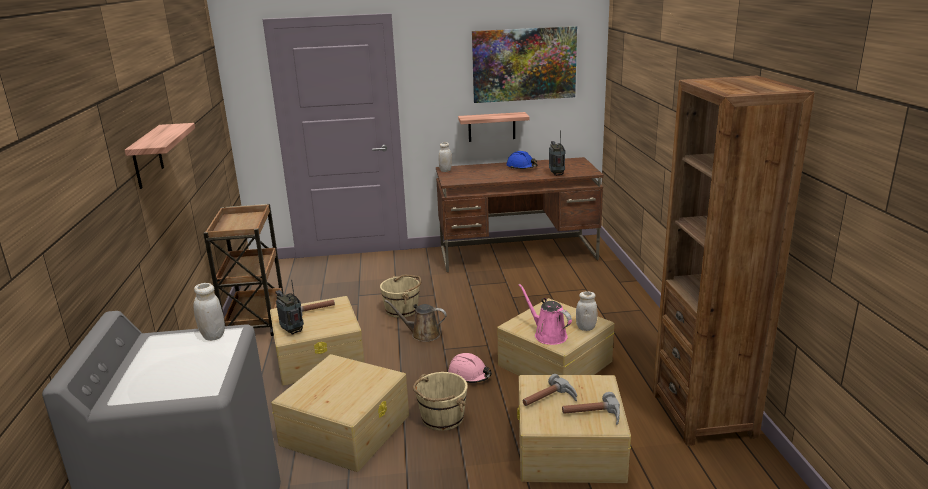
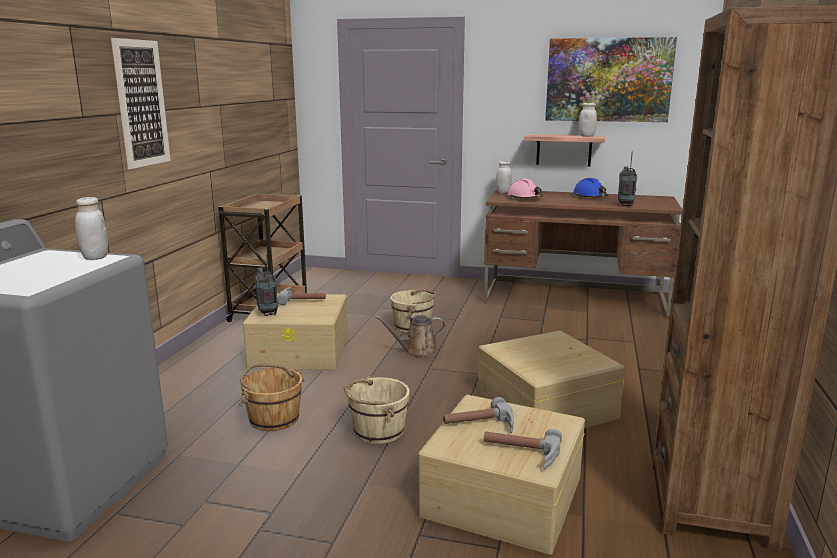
camera: 20 degrees right, 5 degrees down
shelf [125,123,195,189] -> picture [111,38,171,169]
beige storage box [271,354,409,472] -> brown bucket [239,363,305,431]
brown watering can [385,300,447,342] -> brown watering can turned 45 degrees counterclockwise [375,315,445,357]
pink hard hat [448,353,492,383] -> pink hard hat moved to [507,179,543,198]
pink watering can [519,284,572,345] -> none
white jar [576,291,597,331] -> white jar moved to [579,103,597,137]

